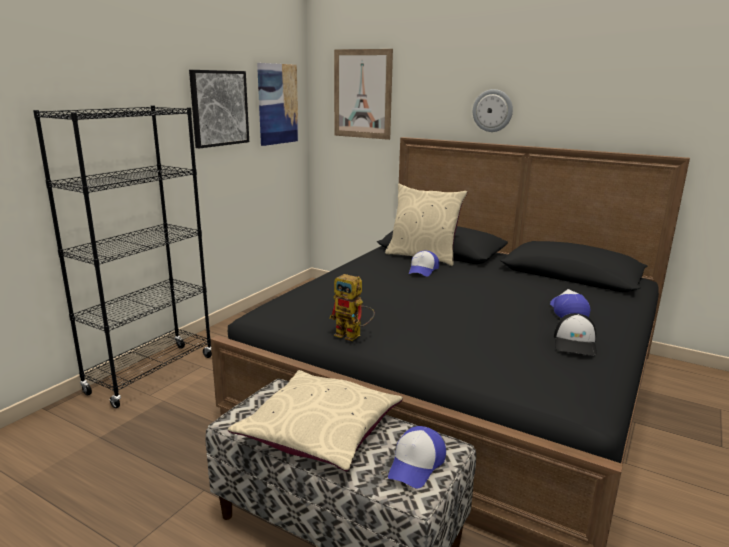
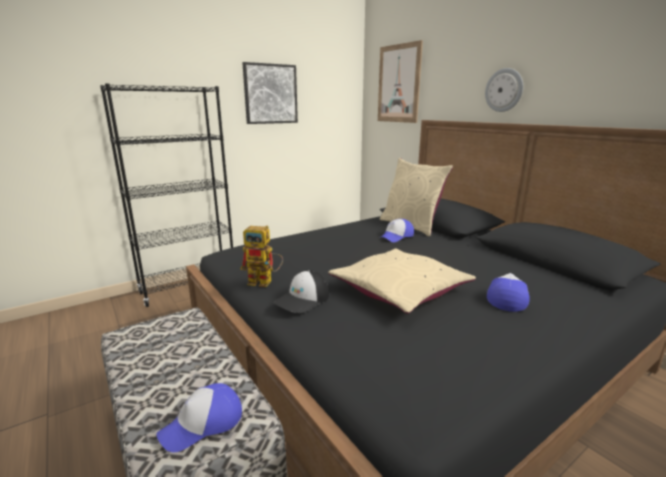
camera: 25 degrees right, 0 degrees up
beige pillow [228,370,403,471] -> beige pillow moved to [328,248,476,314]
picture [257,63,299,146] -> none
toy robot [330,274,375,341] -> toy robot turned 45 degrees counterclockwise [240,225,283,287]
cap [554,313,597,355] -> cap moved to [274,270,329,313]

